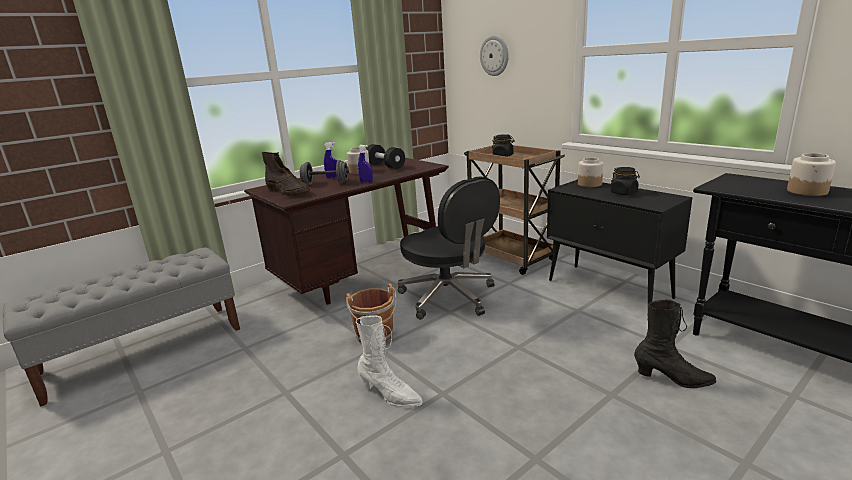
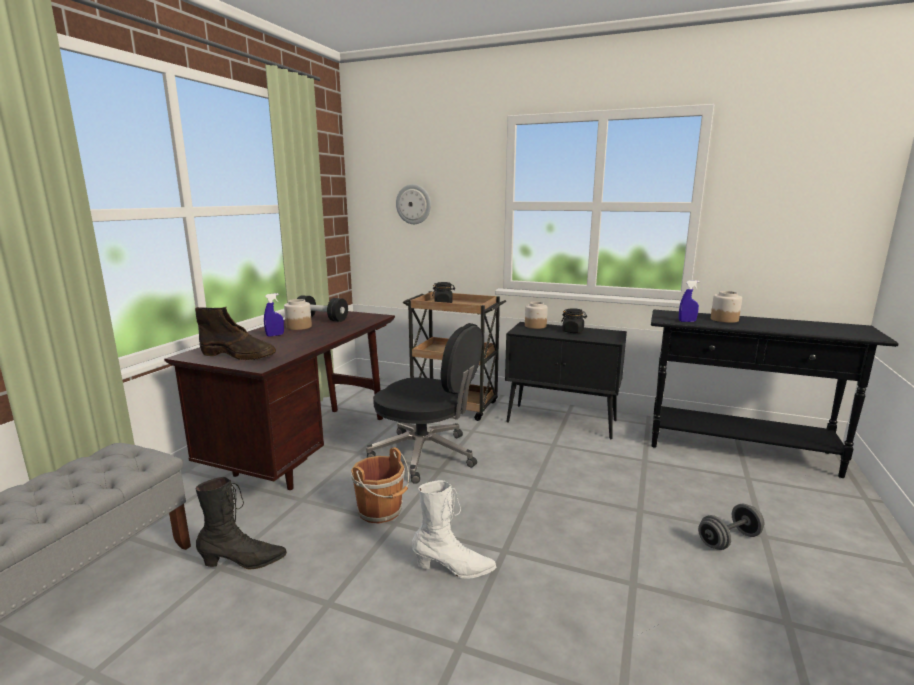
camera: 30 degrees left, 5 degrees down
grey dumbbell [300,160,349,185] -> grey dumbbell moved to [698,504,765,550]
blue spray bottle [358,145,373,183] -> blue spray bottle moved to [679,280,700,322]
black boot [634,300,716,388] -> black boot moved to [196,477,287,569]

